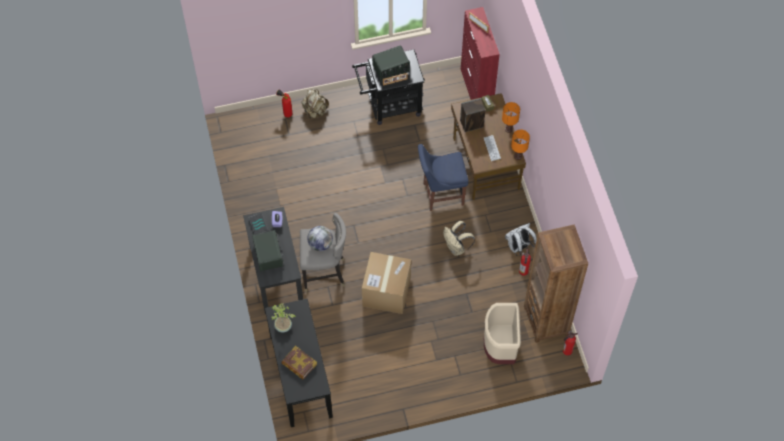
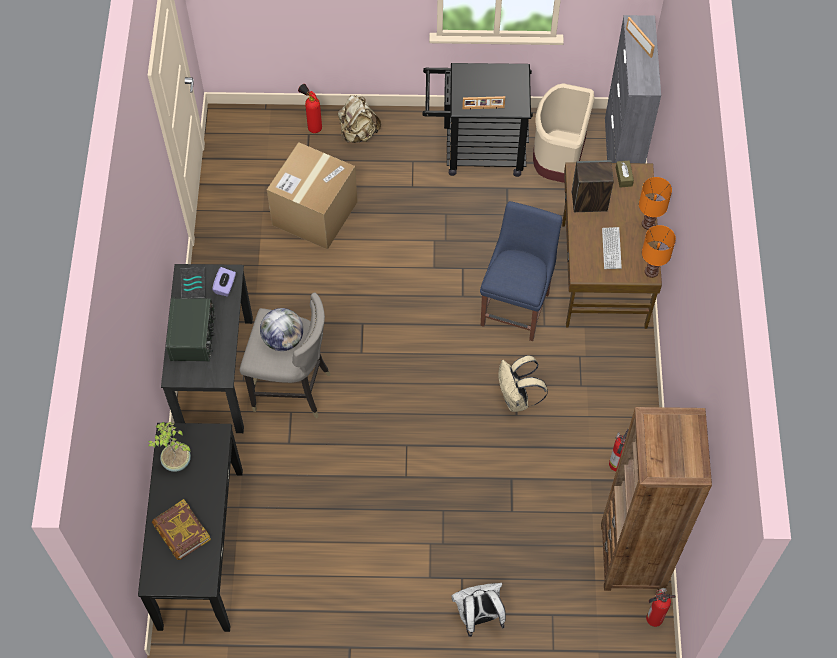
camera: 15 degrees right, 0 degrees up
cardboard box [362,252,411,314] -> cardboard box moved to [267,142,358,250]
radio [372,46,410,81] -> none
blue chair [418,144,469,211] -> blue chair turned 105 degrees clockwise [480,201,562,341]
red cabinet [461,7,500,100] -> grey cabinet [605,15,661,163]
beige trash can [484,303,521,364] -> beige trash can moved to [533,83,594,183]
white backpack [505,223,537,256] -> white backpack moved to [452,583,506,637]

